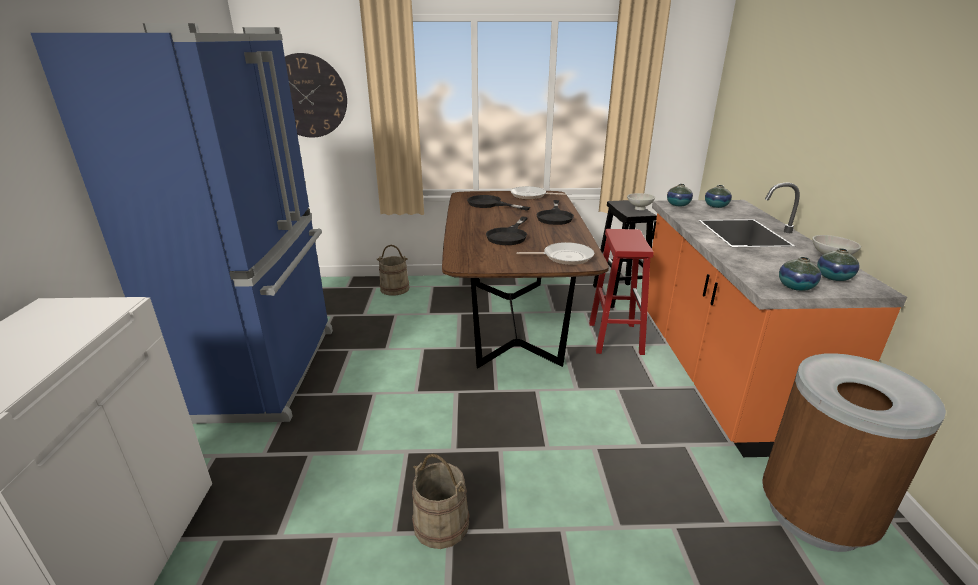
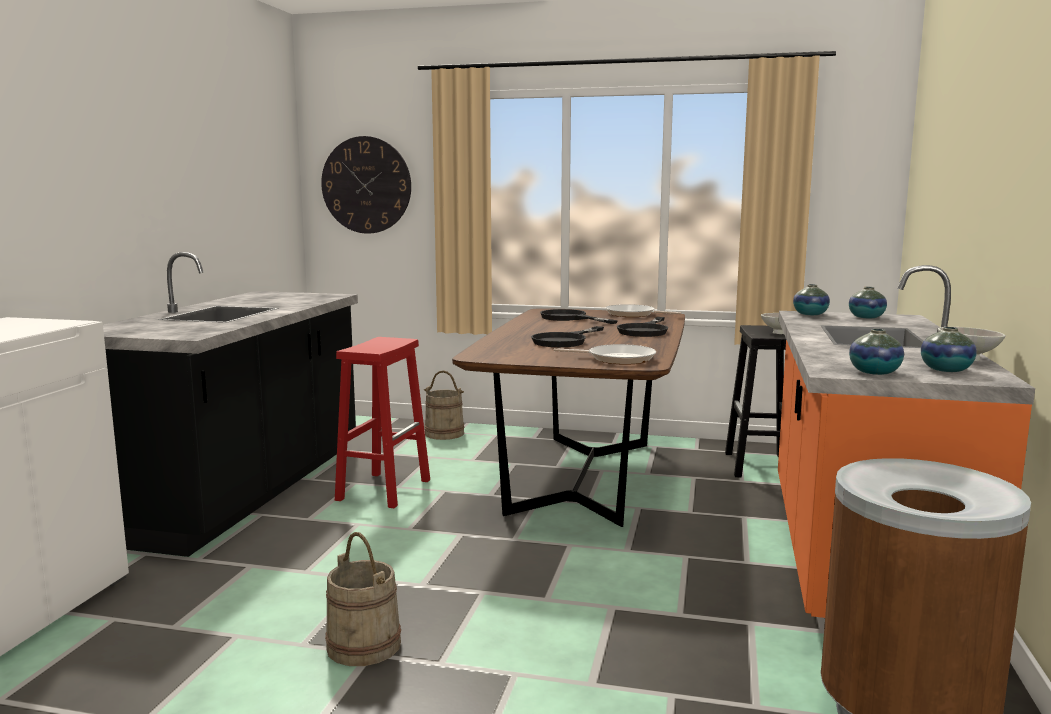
camera: 15 degrees right, 15 degrees down
blue fridge [31,23,333,424] -> black counter [103,252,358,557]
red stool [589,229,654,355] -> red stool moved to [335,337,430,508]

